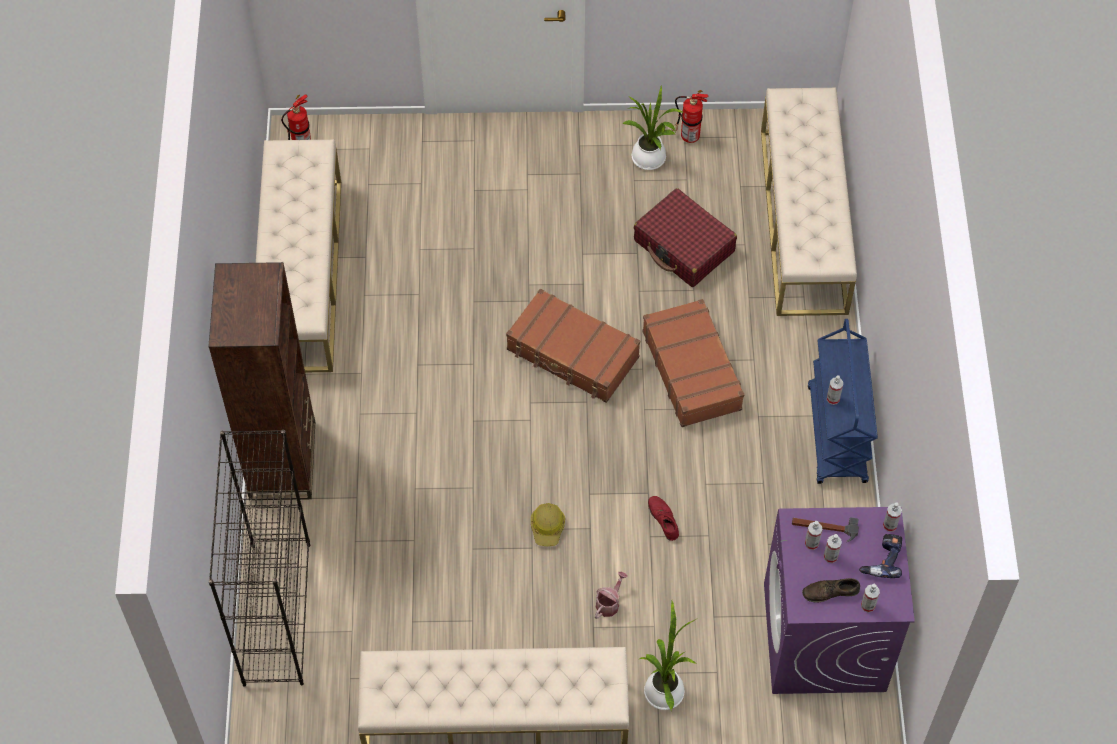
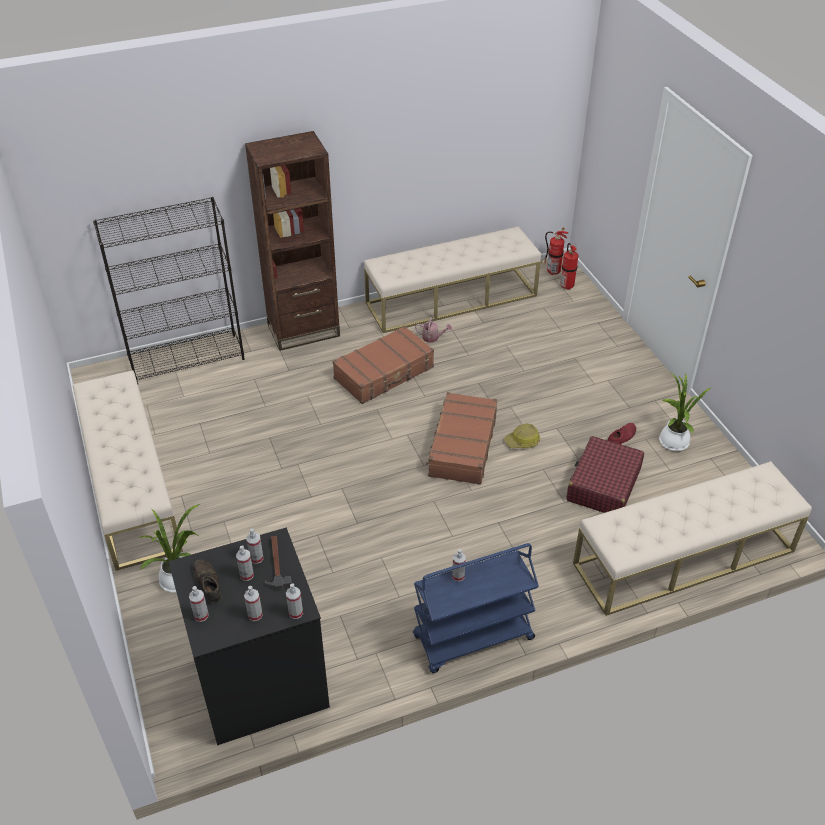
camera: 70 degrees right, 15 degrees down
hard hat [531,503,565,546] -> hard hat moved to [504,423,540,448]
watering can [595,572,628,619] -> watering can moved to [415,318,452,343]
brown suitcase [642,299,744,427] -> brown suitcase moved to [332,326,434,404]
red shoe [648,496,679,541] -> red shoe moved to [608,423,636,444]
fire extinguisher [672,90,708,143] -> fire extinguisher moved to [560,243,578,290]
purple washing machine [764,507,915,694] -> black washing machine [168,528,330,745]
power drill [859,534,902,578] -> spray bottle [244,586,263,621]

